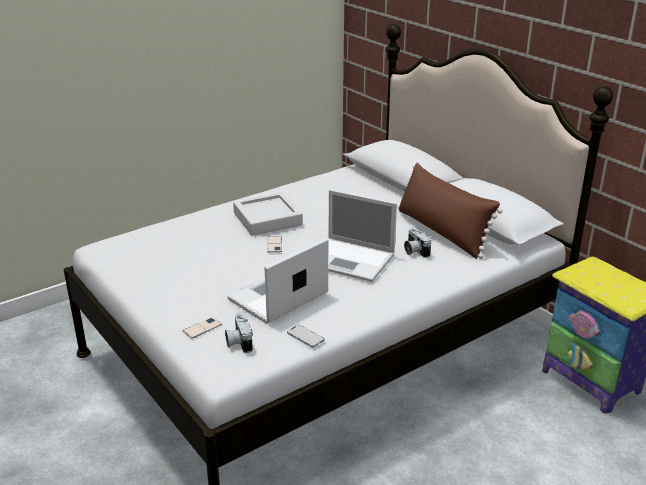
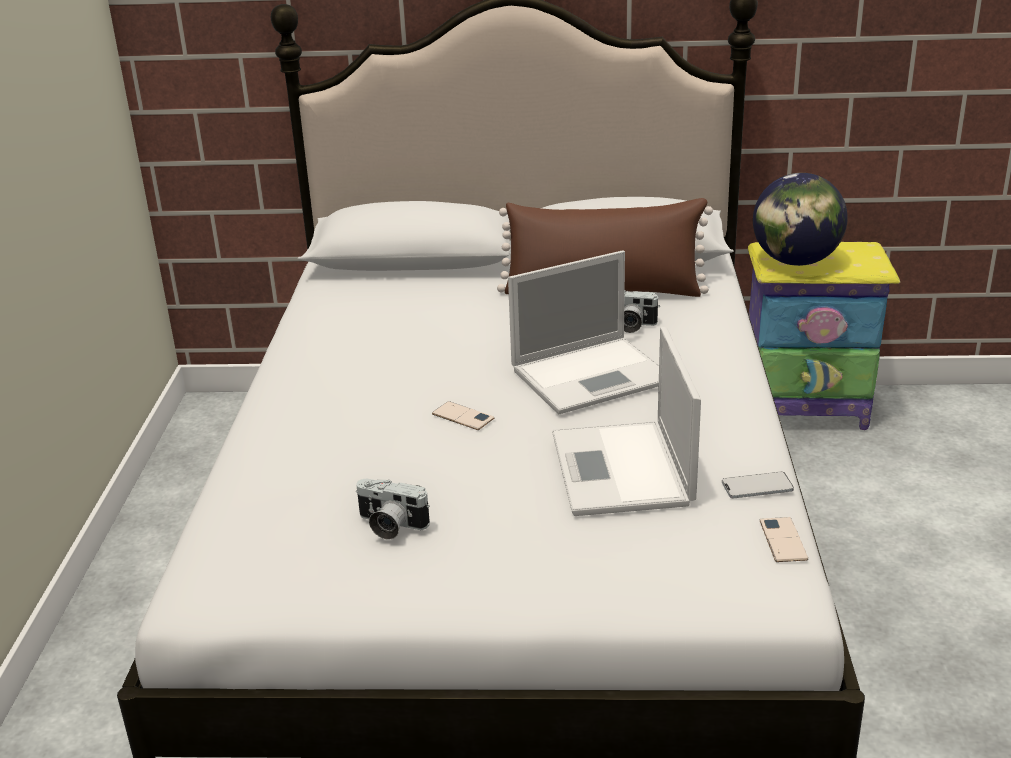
camera: 50 degrees left, 0 degrees up
phone [183,317,222,339] -> phone moved to [760,517,808,562]
camera [225,313,253,353] -> camera moved to [356,479,430,540]
grey tray [233,192,303,236] -> none
none -> globe [753,173,848,266]

